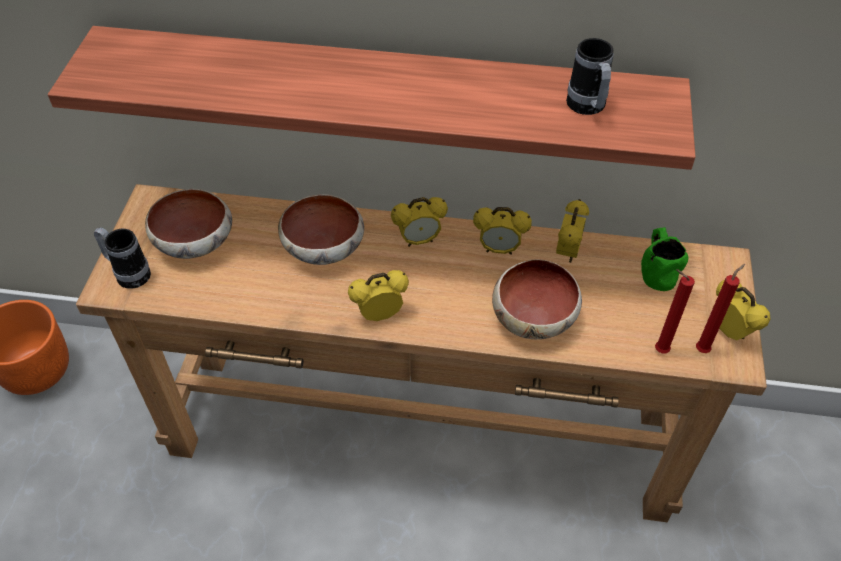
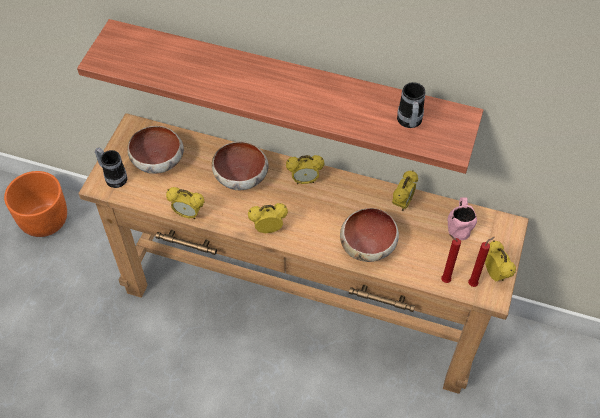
camera: 10 degrees right, 5 degrees up
alarm clock [473,207,532,255] -> alarm clock moved to [166,187,204,219]
green mug [641,227,689,291] -> pink mug [447,197,477,240]

